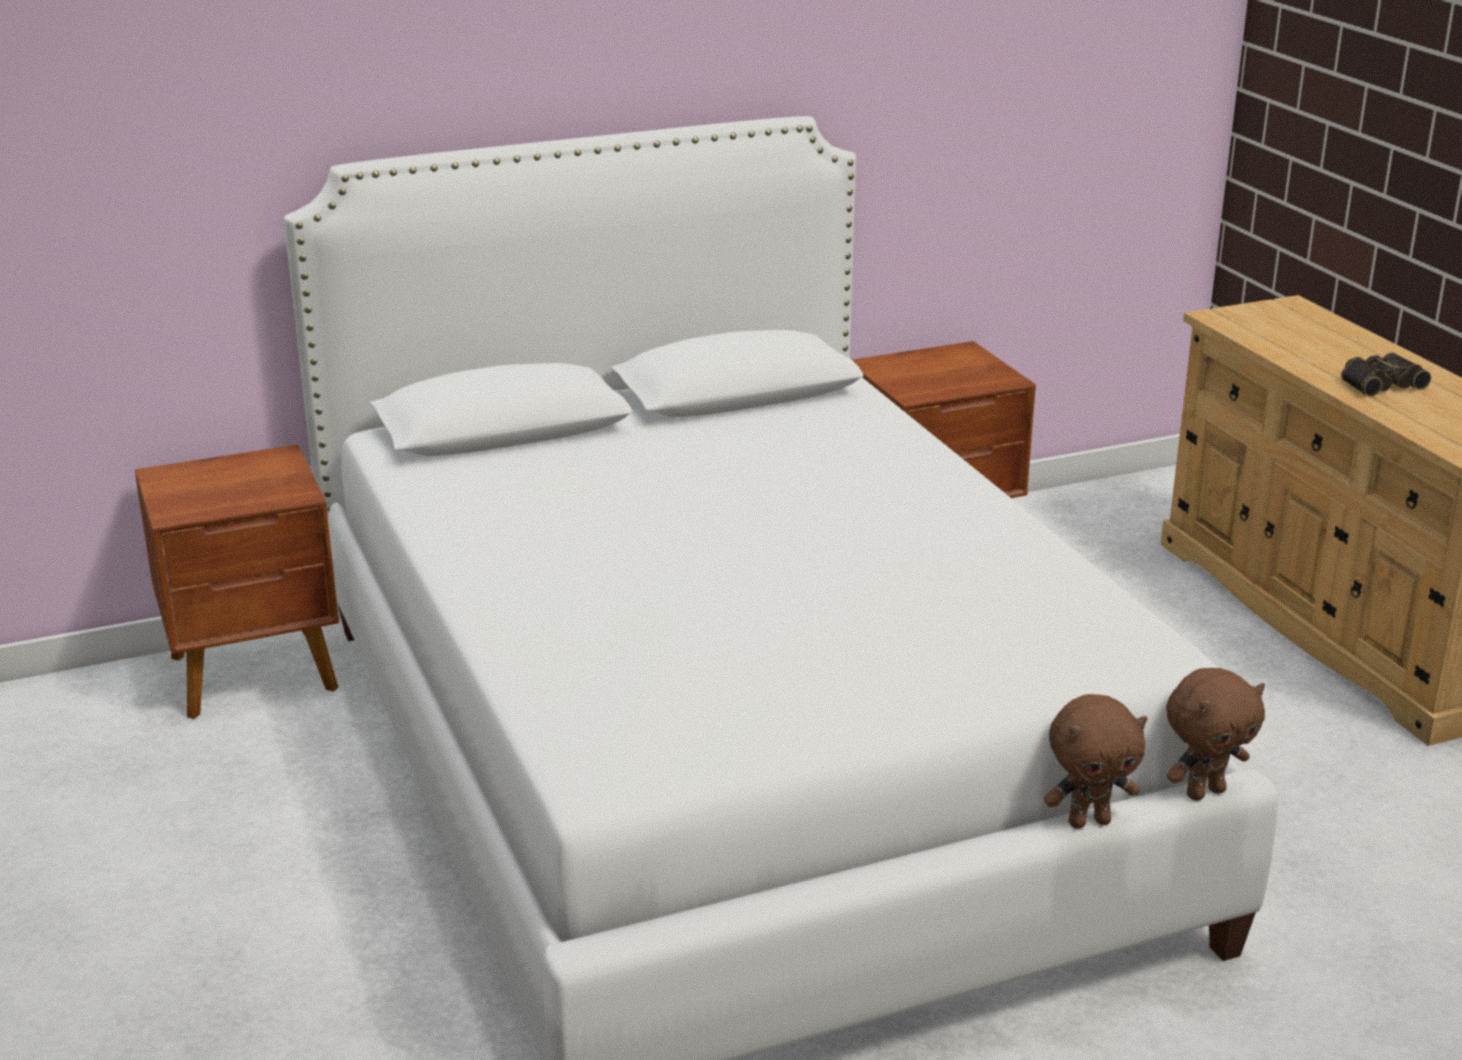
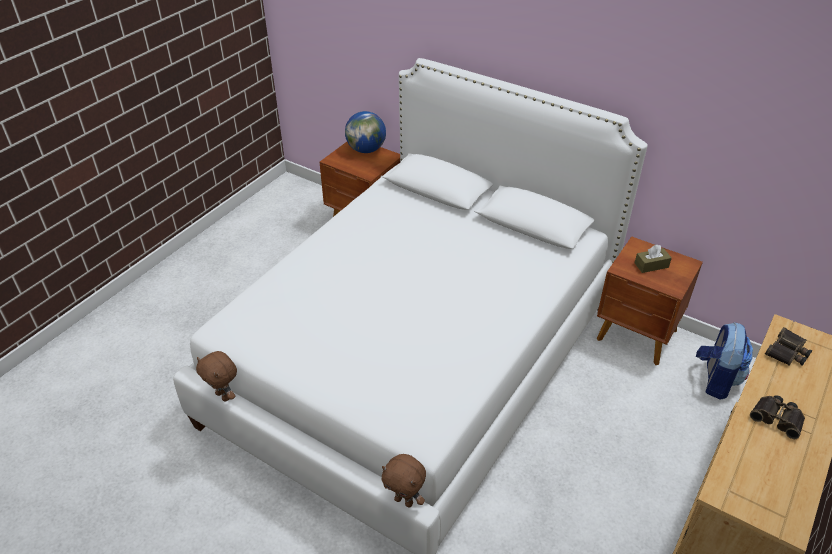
camera: 55 degrees right, 15 degrees up
brown plush toy [1044,694,1148,829] -> brown plush toy moved to [196,351,237,402]
none -> globe [345,111,386,153]
none -> brown tissue box [635,245,672,273]
none -> backpack [696,322,753,400]
none -> binoculars [765,327,812,366]

